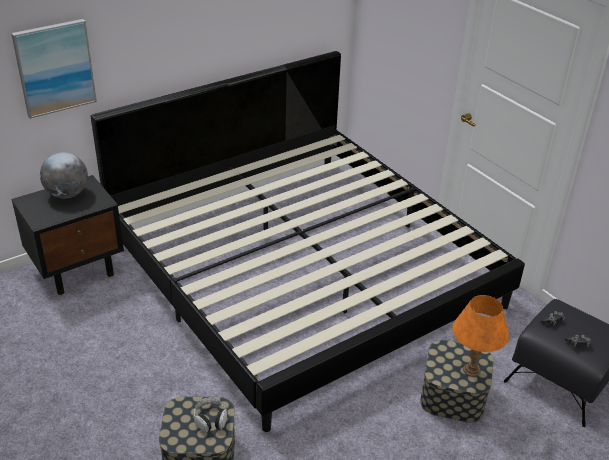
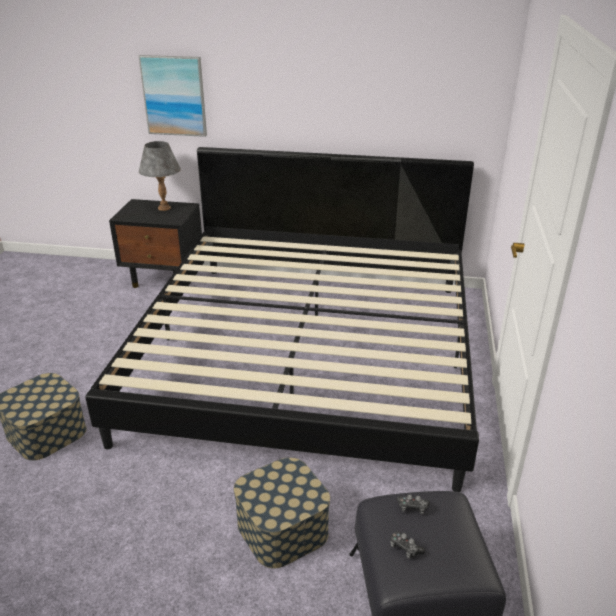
camera: 45 degrees right, 5 degrees down
globe [40,152,88,198] -> grey table lamp [139,141,181,211]
headphones [193,397,227,433] -> none
orange table lamp [452,295,509,377] -> none

